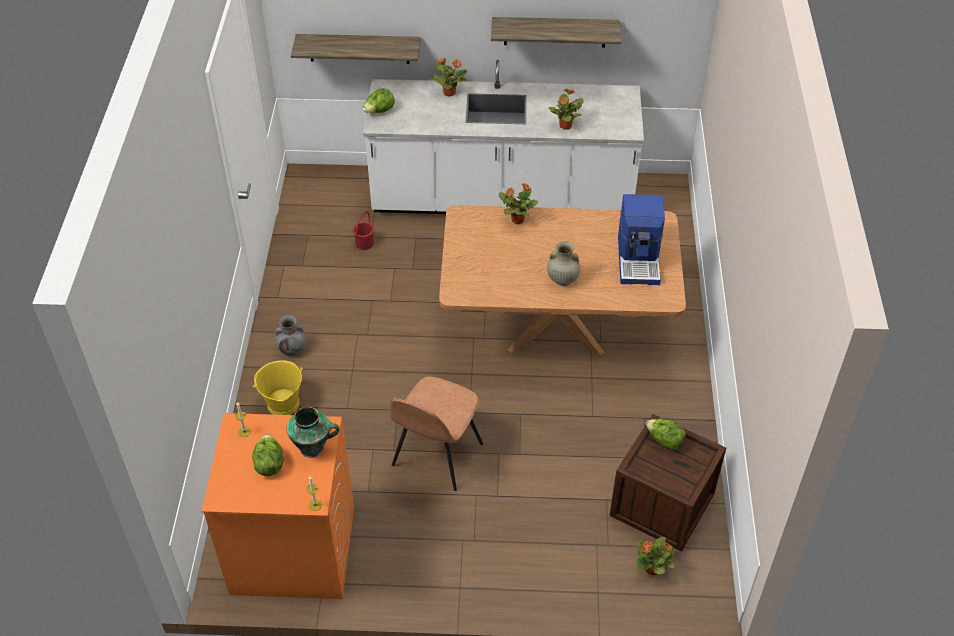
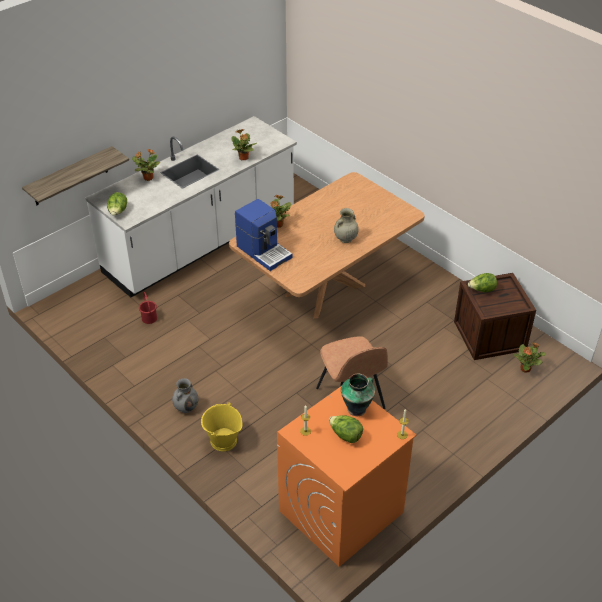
camera: 45 degrees left, 5 degrees down
shelf [491,17,621,48] -> none
coffee machine [618,194,665,285] -> coffee machine moved to [235,199,292,271]

